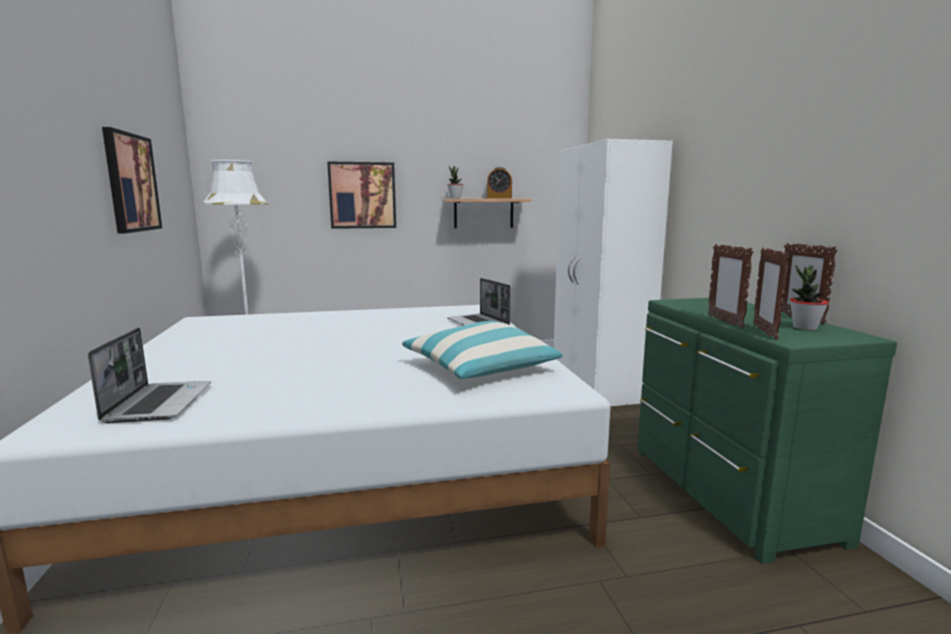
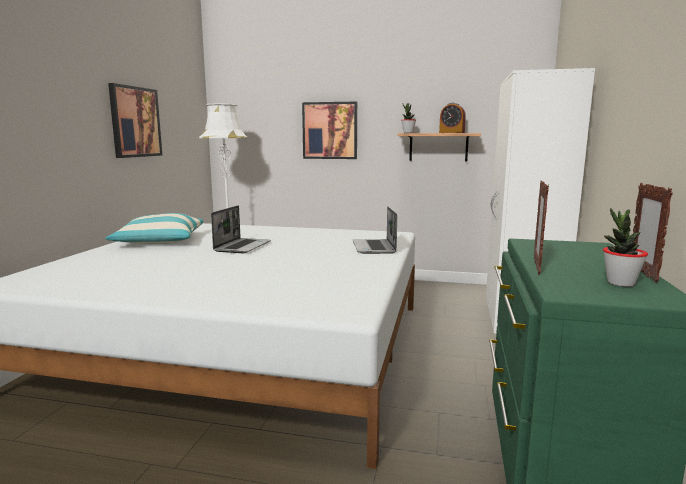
camera: 25 degrees right, 0 degrees up
laptop [88,328,211,423] -> laptop moved to [211,206,271,253]
pillow [402,321,562,379] -> pillow moved to [105,213,204,244]
picture frame [753,248,789,340] -> none

